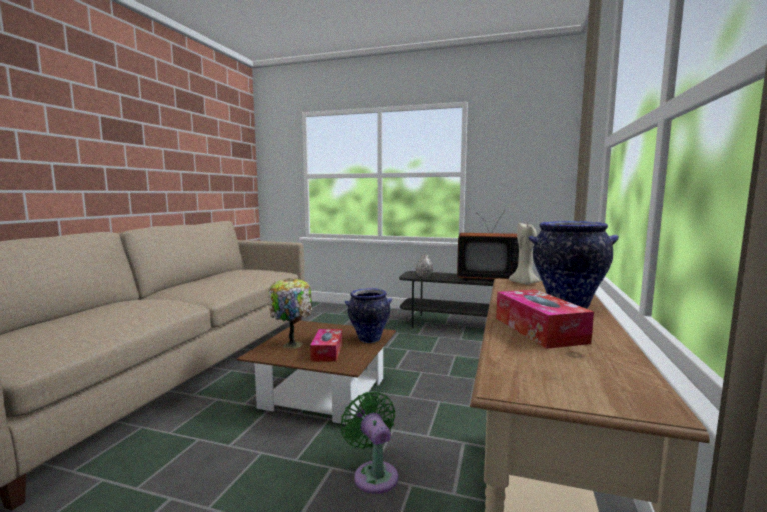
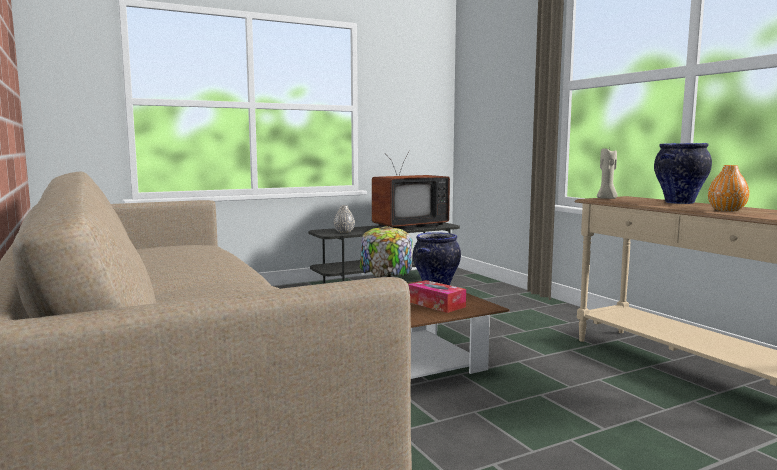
camera: 45 degrees left, 0 degrees up
green fan [340,391,398,494] -> none
tissue box [496,289,594,349] -> orange vase [708,165,749,211]

